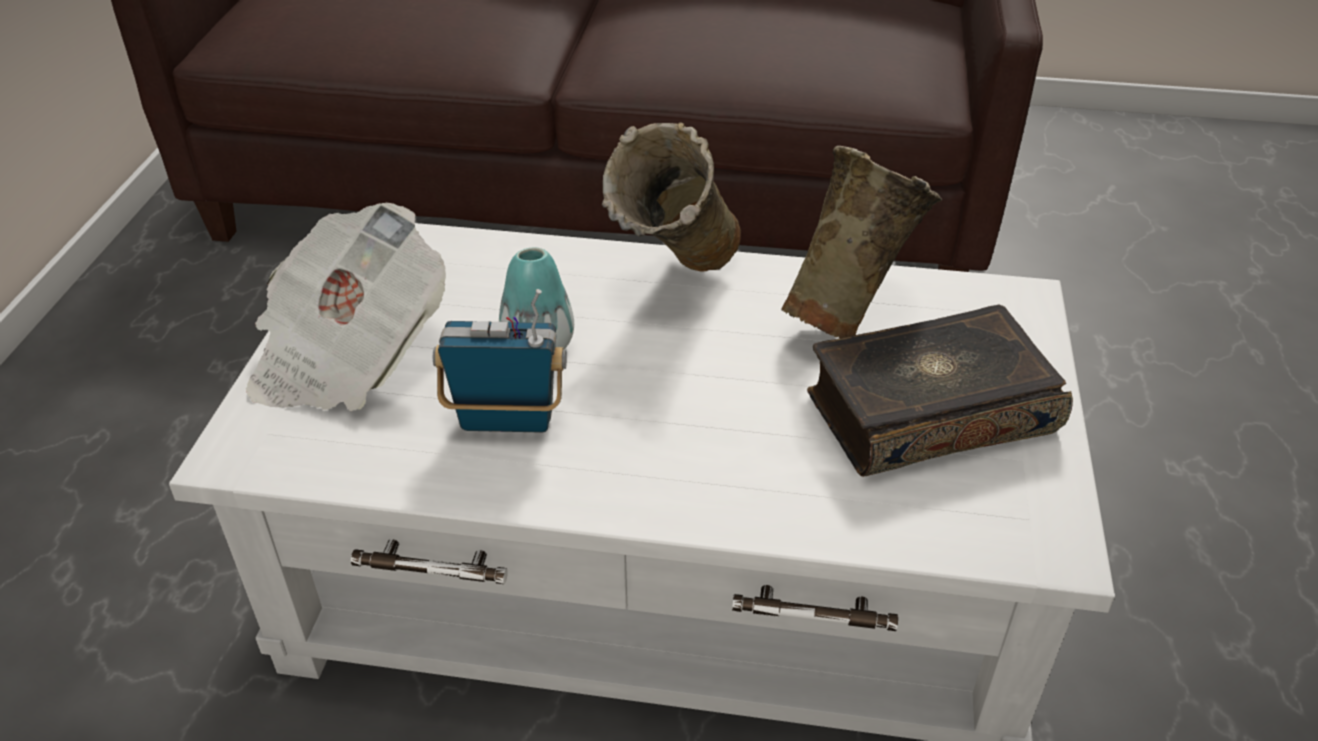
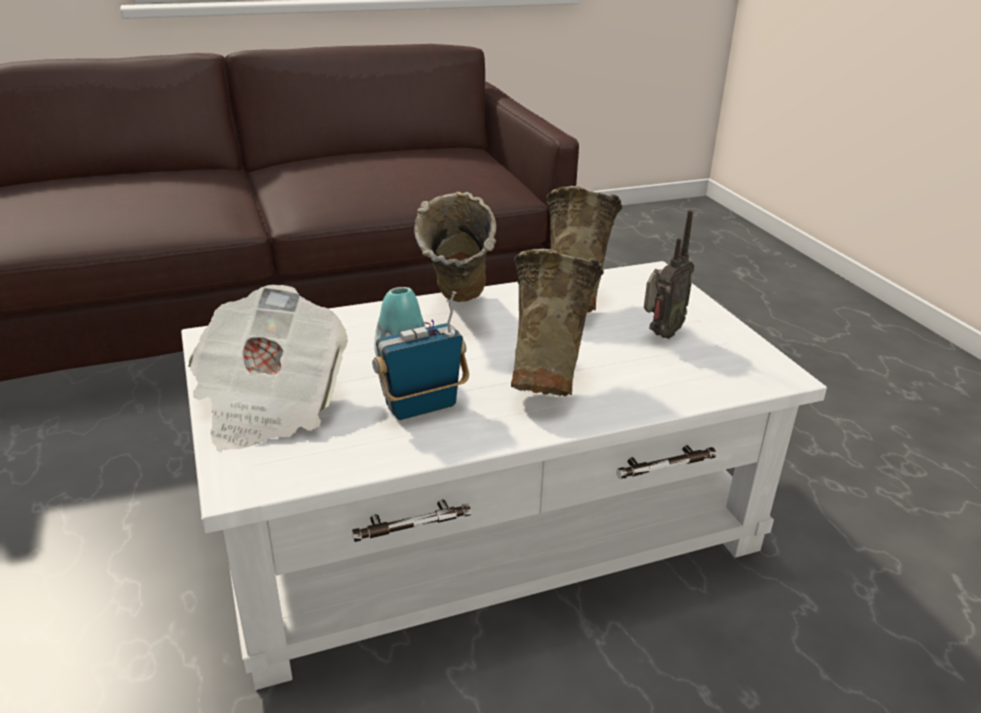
camera: 30 degrees left, 10 degrees down
book [807,304,1073,477] -> radio [644,210,694,339]
none -> beige vase [511,249,604,396]

